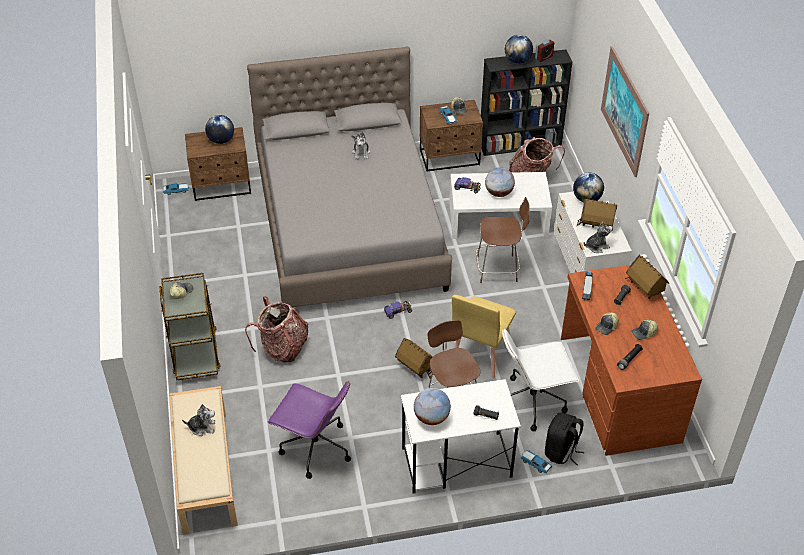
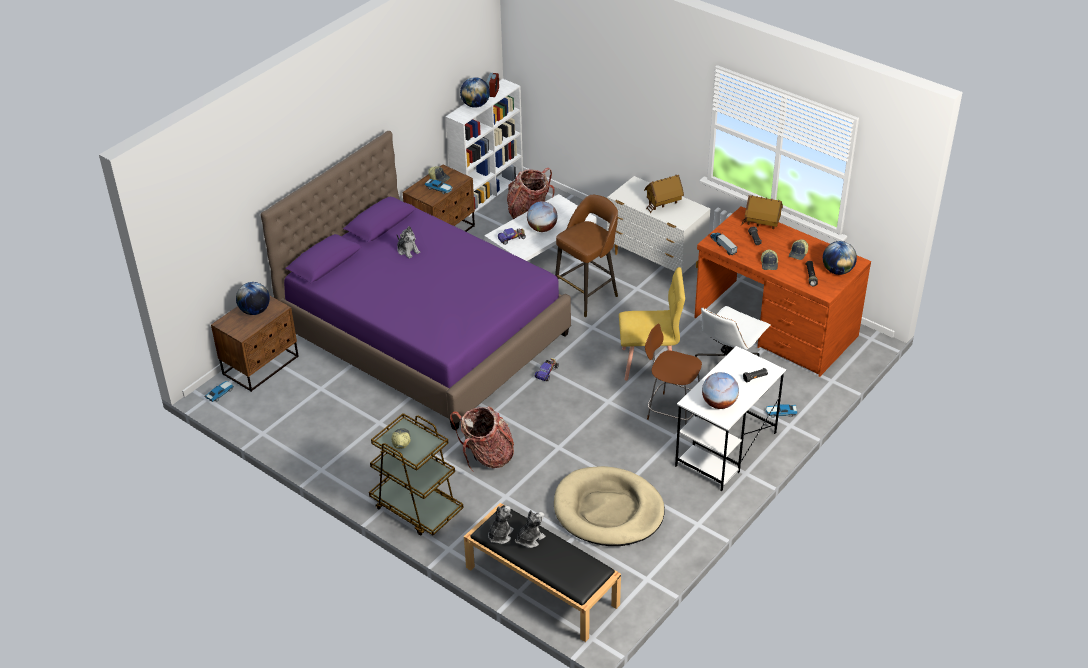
camera: 40 degrees left, 5 degrees down
beige bench [169,386,238,535] -> black bench [464,503,621,642]
grey bed [247,46,452,307] -> purple bed [261,131,571,431]
purple office chair [267,381,351,479] -> beige dog bed [554,466,665,546]
toy house [395,338,434,378] -> none
yellow chair [452,295,516,378] -> yellow chair turned 75 degrees counterclockwise [619,267,685,381]
brown chair [476,197,530,283] -> brown stool [555,195,618,317]
black bookcase [481,50,572,156] -> white bookcase [446,79,523,217]
black backpack [545,412,584,465] -> none
globe [573,173,604,203] -> globe moved to [823,241,857,275]
plush toy [584,221,613,253] -> plush toy moved to [488,506,514,544]
picture [601,46,649,177] -> none

